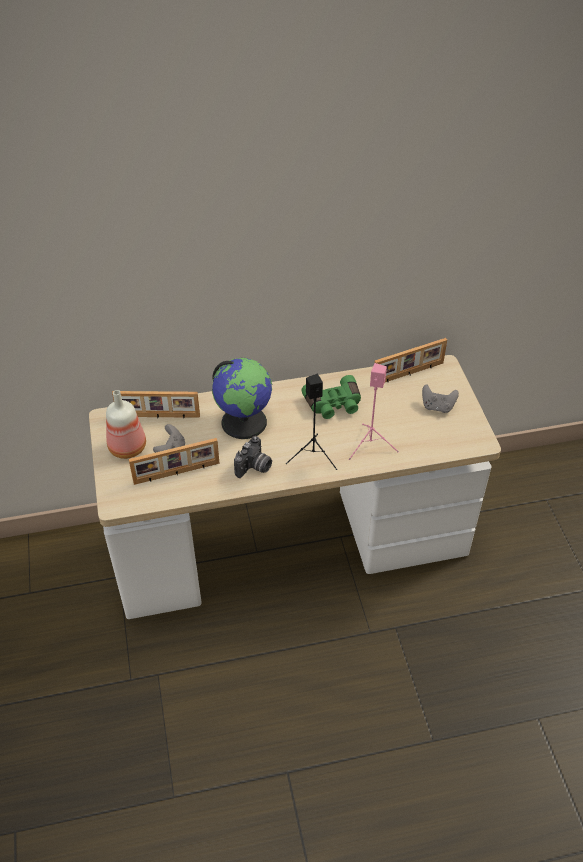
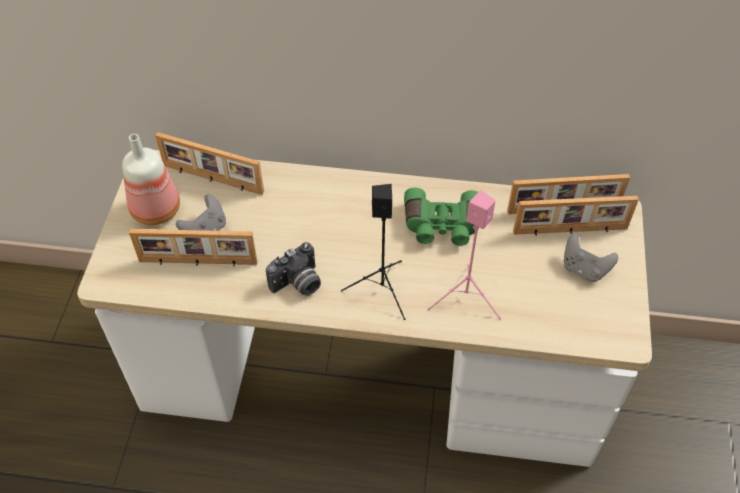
camera: 20 degrees right, 5 degrees up
globe [212,358,272,439] -> none
none -> picture frame [513,196,639,235]

